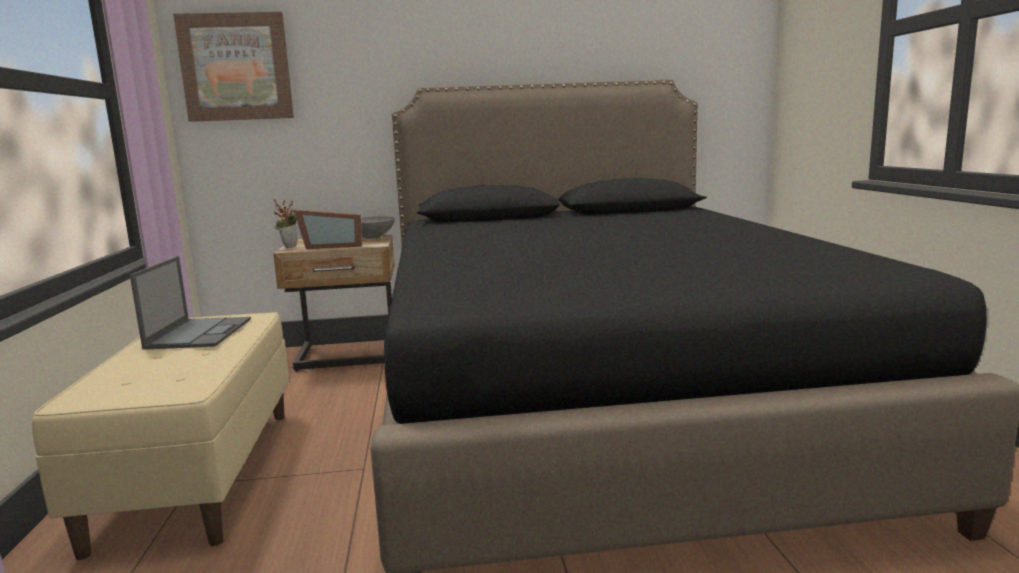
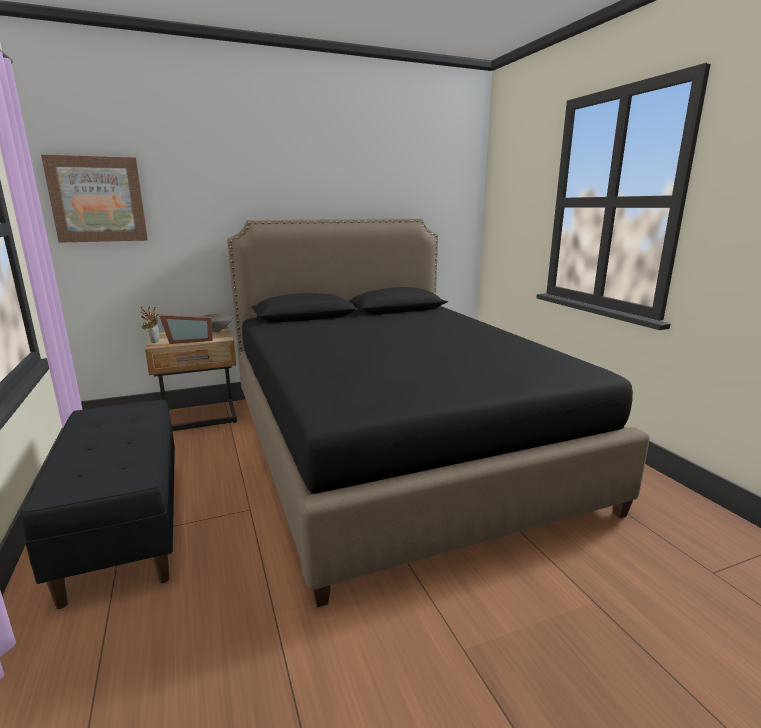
camera: 15 degrees left, 5 degrees up
beige bench [32,312,289,560] -> black bench [21,399,175,609]
laptop [130,256,251,350] -> none

